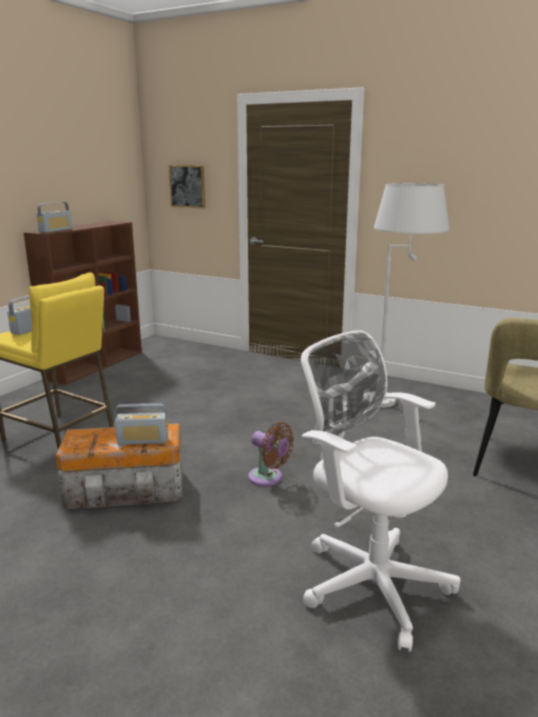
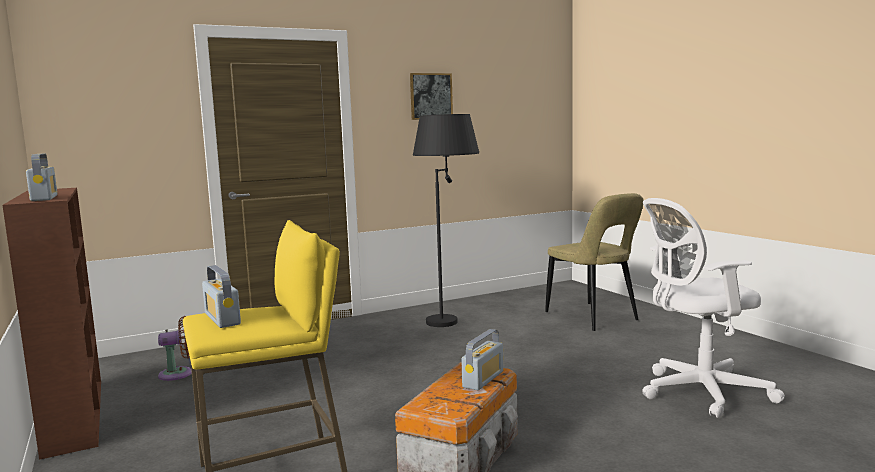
camera: 55 degrees left, 10 degrees down
picture [169,165,205,208] -> picture moved to [410,73,453,120]
brown fan [248,422,294,486] -> brown fan moved to [158,316,192,381]
white floor lamp [363,183,449,408] -> black floor lamp [413,114,479,327]

